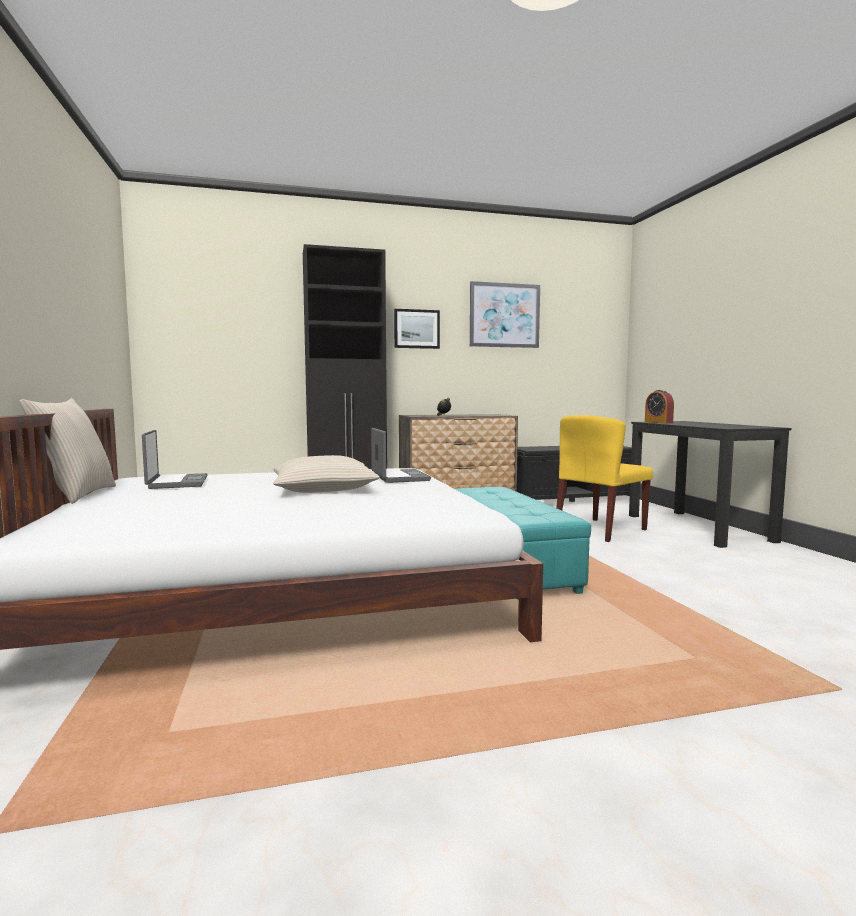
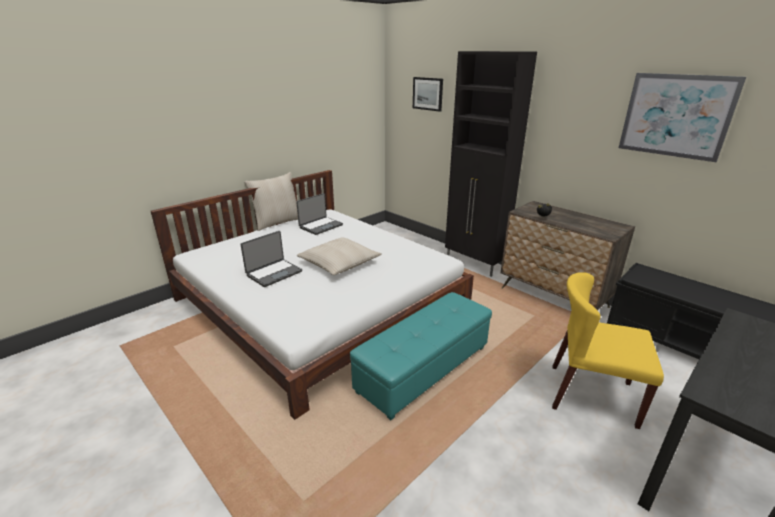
camera: 60 degrees right, 20 degrees up
laptop [371,428,431,483] -> laptop moved to [241,231,302,287]
picture [394,309,440,349] -> picture moved to [413,77,443,112]
alarm clock [645,390,674,423] -> none

